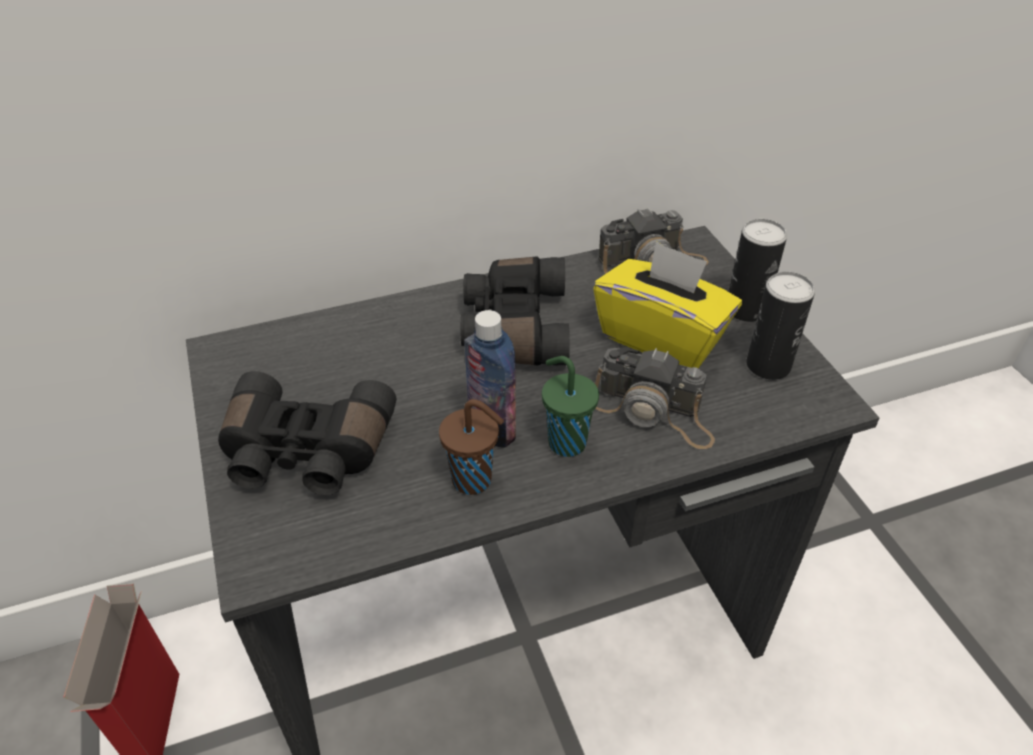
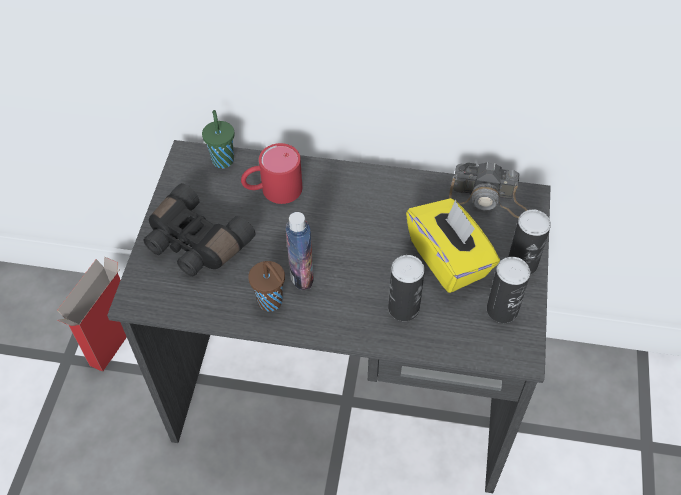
camera: 30 degrees right, 10 degrees up
black binoculars [461,256,570,365] -> none
green cup [542,356,599,457] -> green cup moved to [202,110,234,168]
camera [595,347,715,449] -> can [388,255,425,321]
none -> red mug [241,143,302,204]

